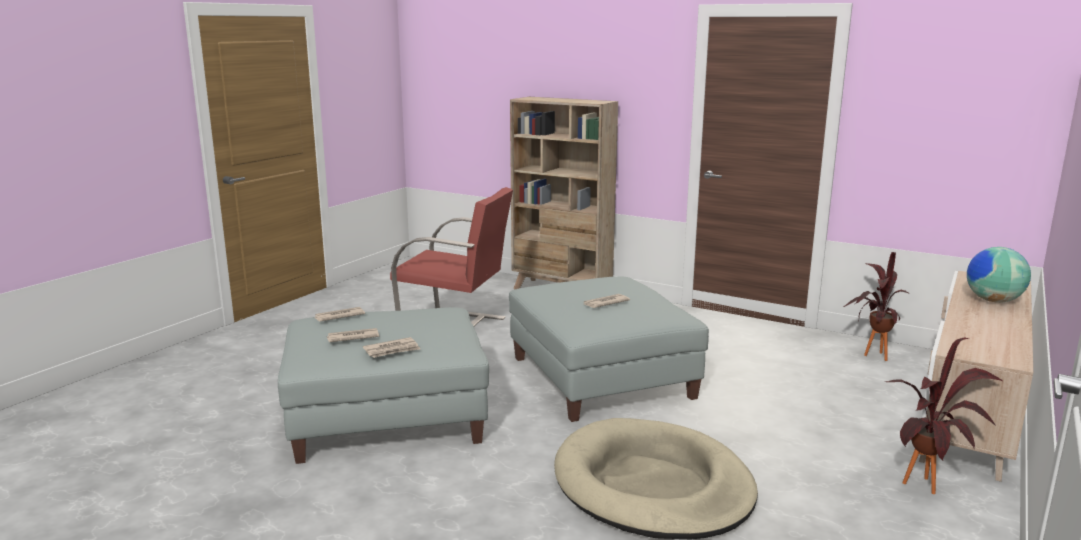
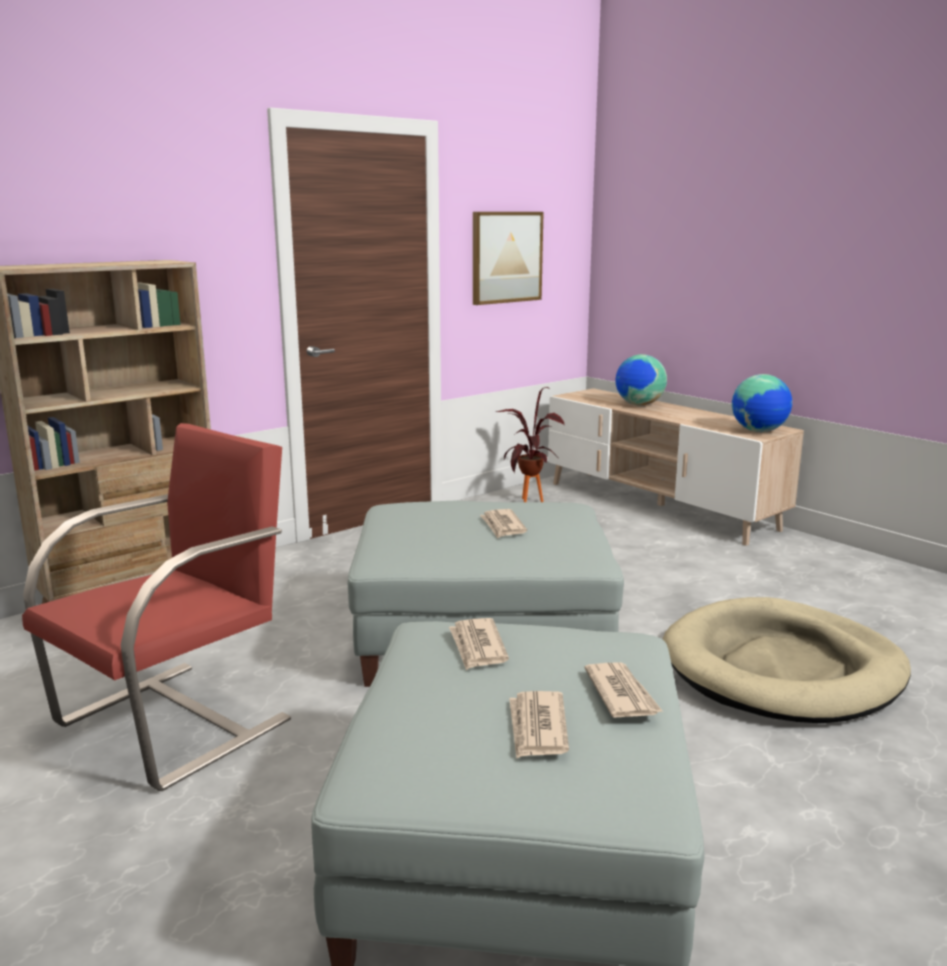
camera: 70 degrees left, 0 degrees up
newspaper [314,307,365,322] -> newspaper moved to [449,618,509,670]
potted plant [885,337,1002,494] -> none
none -> picture [473,212,544,305]
none -> globe [732,374,792,432]

